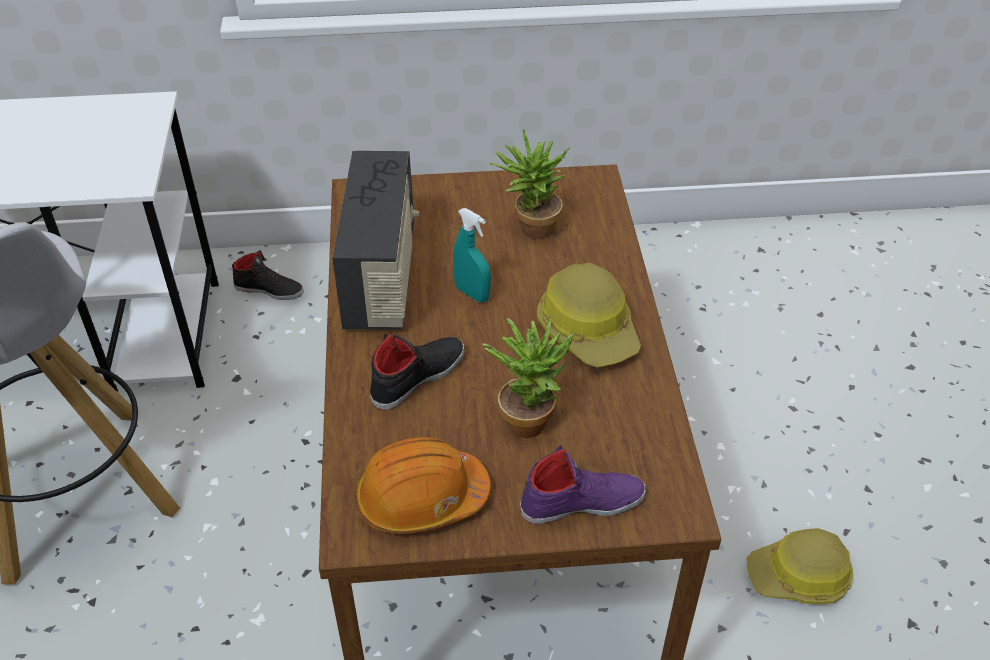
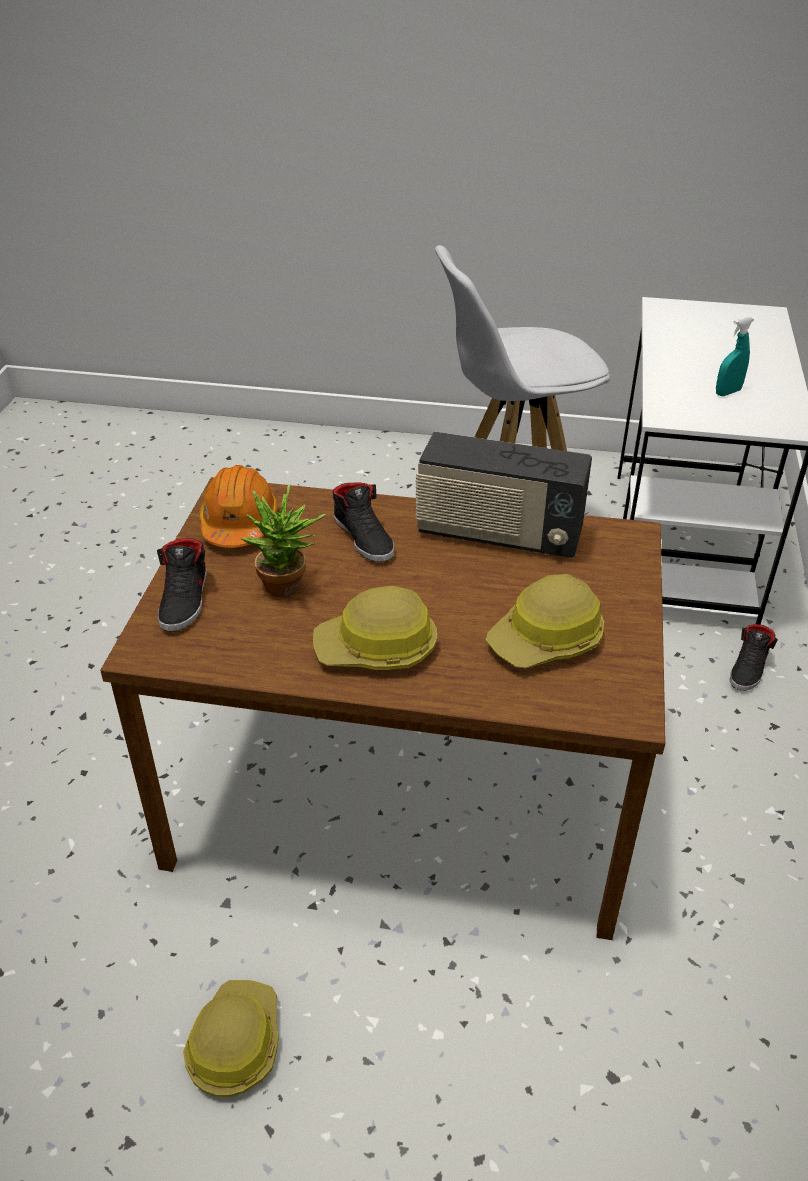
camera: 105 degrees right, 5 degrees down
turquoise spray bottle [453,208,491,302] -> turquoise spray bottle moved to [716,316,754,396]
potted plant [490,129,570,239] -> hard hat [486,574,604,668]
purple shoe [520,445,646,524] -> black shoe [157,538,207,632]

